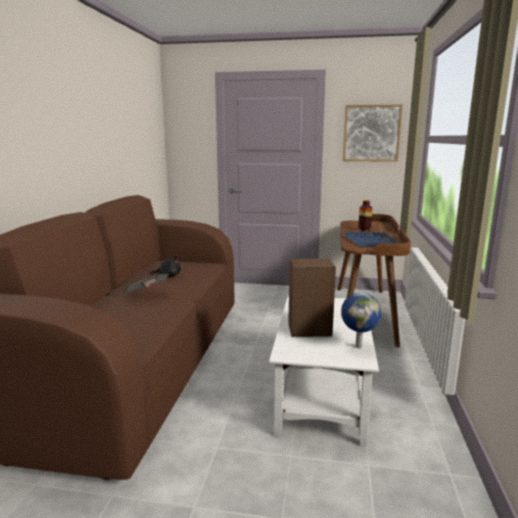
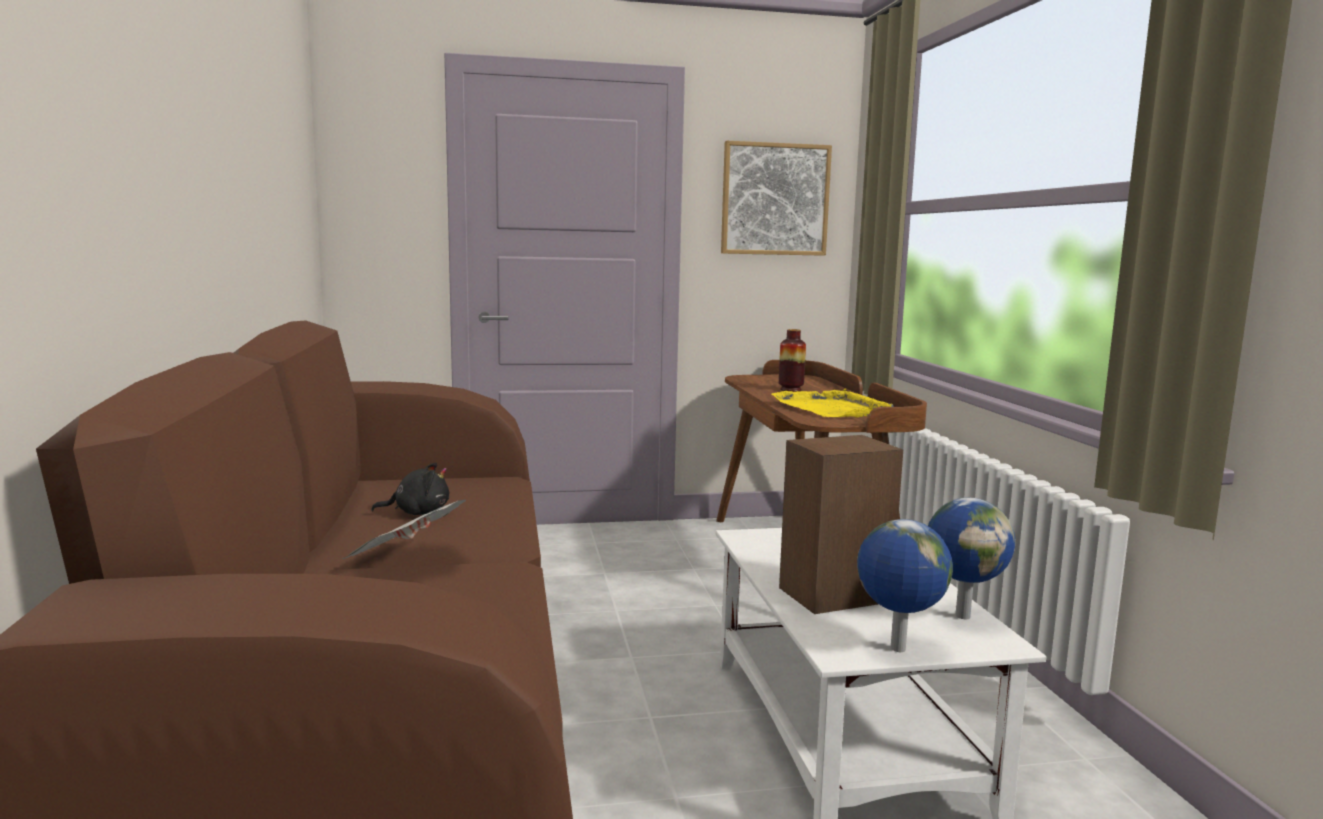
camera: 20 degrees left, 5 degrees down
blue tray [344,231,398,247] -> yellow tray [772,389,893,418]
none -> globe [857,519,953,652]

